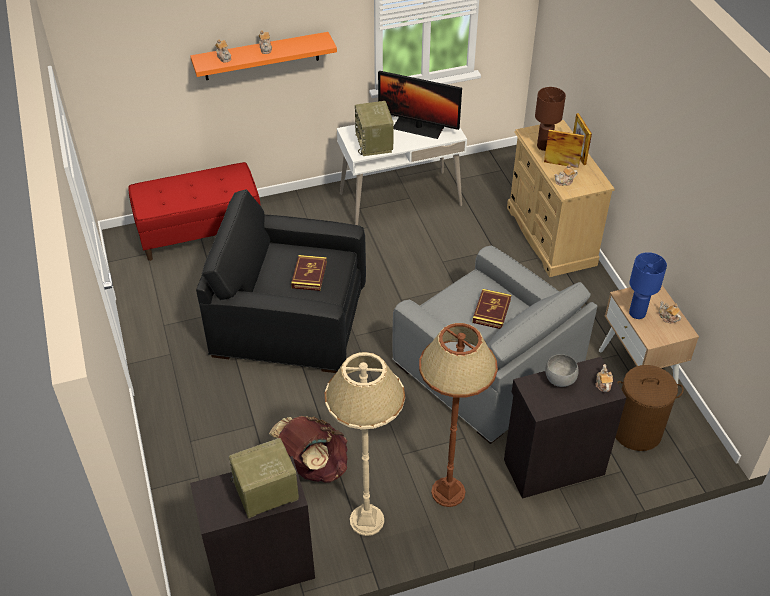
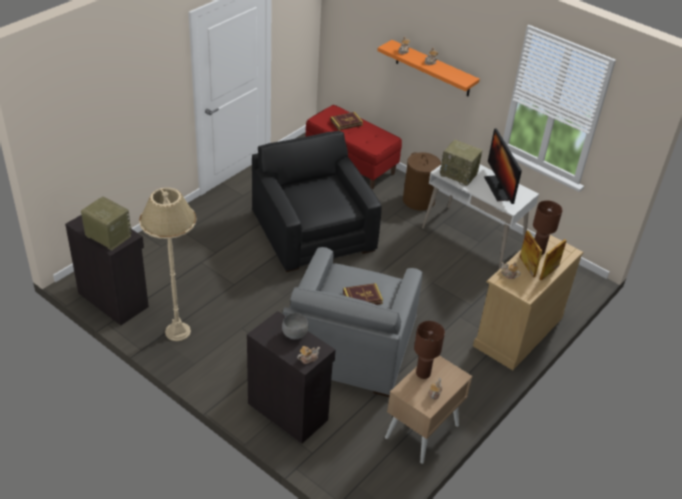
camera: 55 degrees right, 5 degrees down
brown backpack [269,416,348,483] -> none
book [291,255,327,291] -> book moved to [330,112,363,131]
radio [355,101,394,156] -> radio turned 105 degrees counterclockwise [440,140,482,186]
brown floor lamp [419,323,498,507] -> none
brown laundry basket [615,365,684,451] -> brown laundry basket moved to [403,152,441,211]
blue table lamp [629,252,667,319] -> brown table lamp [414,321,445,379]

